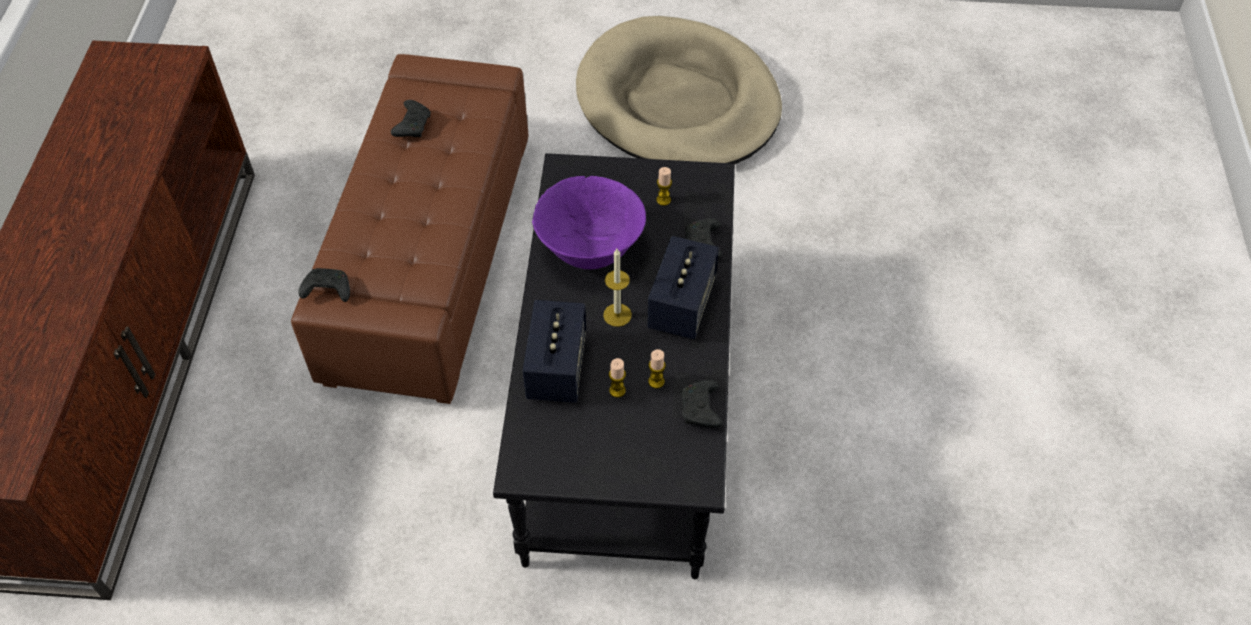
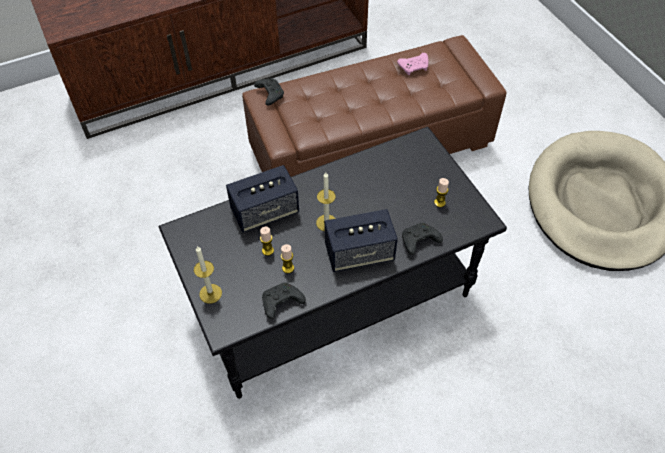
camera: 60 degrees right, 0 degrees up
black game controller [391,100,431,137] -> pink game controller [397,53,428,75]
purple bowl [532,176,646,269] -> none
none -> candle [194,246,222,304]

